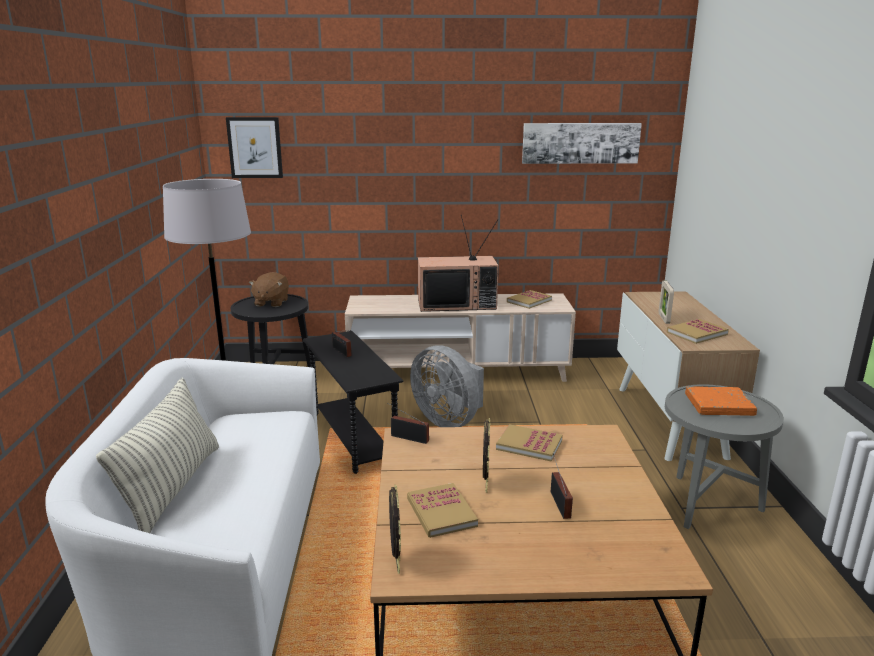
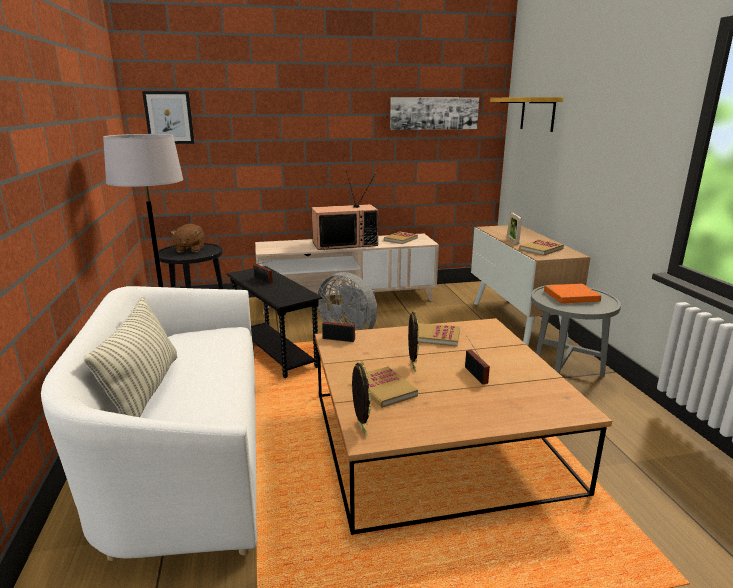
camera: 10 degrees left, 0 degrees up
none -> shelf [490,97,563,132]

